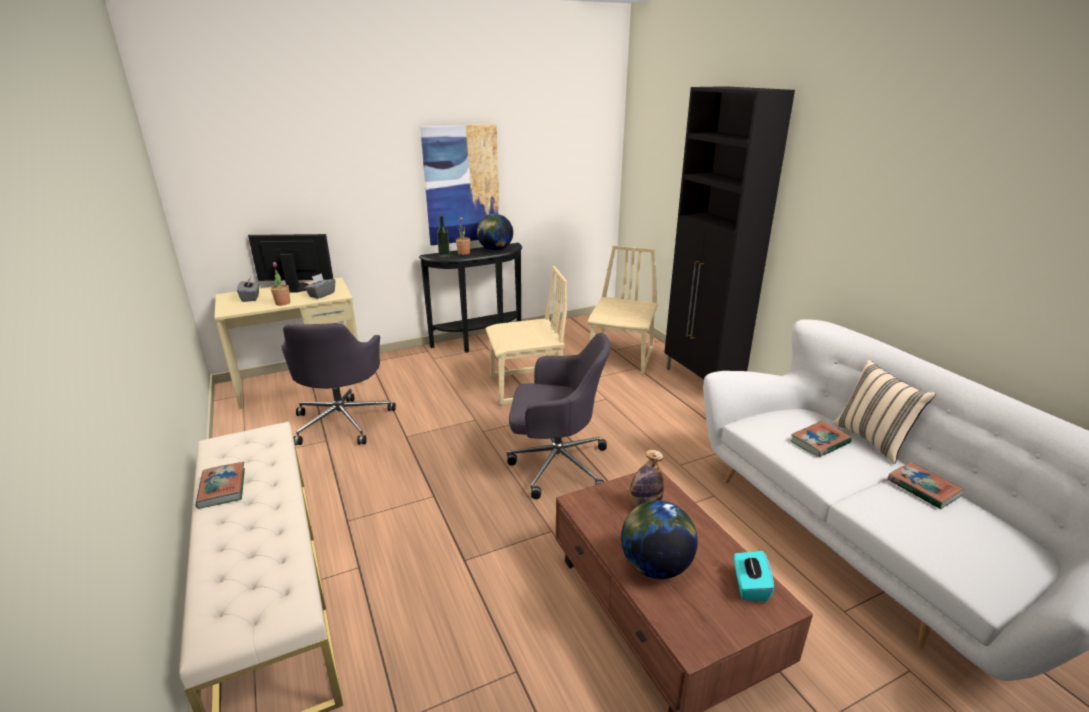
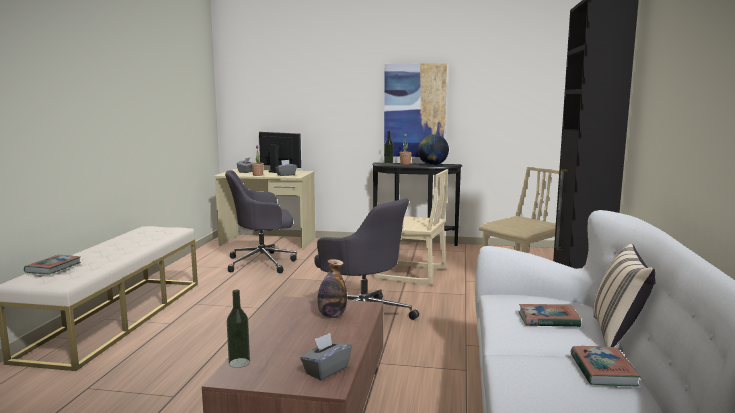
camera: 35 degrees right, 15 degrees down
book [196,462,245,509] -> book moved to [24,255,81,275]
grey office chair [281,323,396,445] -> grey office chair turned 45 degrees clockwise [225,170,297,273]
globe [621,500,698,579] -> none
turquoise tissue box [734,551,774,602] -> grey tissue box [300,333,352,380]
none -> bottle [227,289,250,368]

